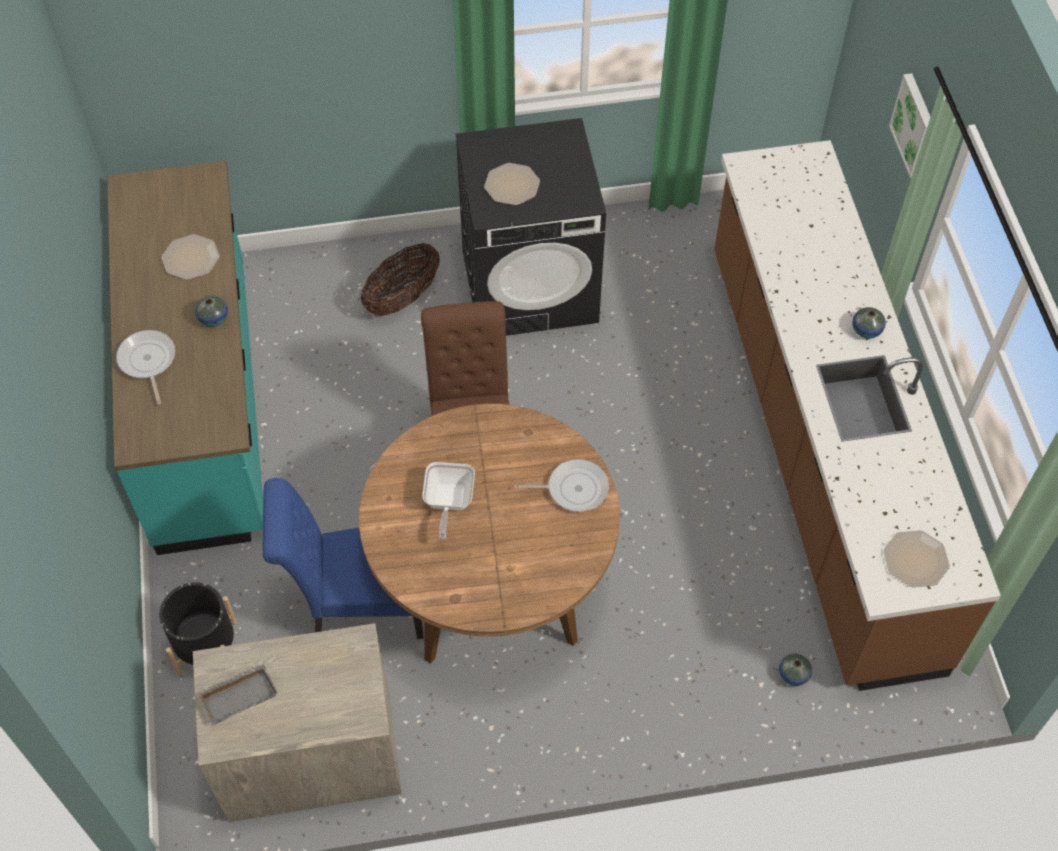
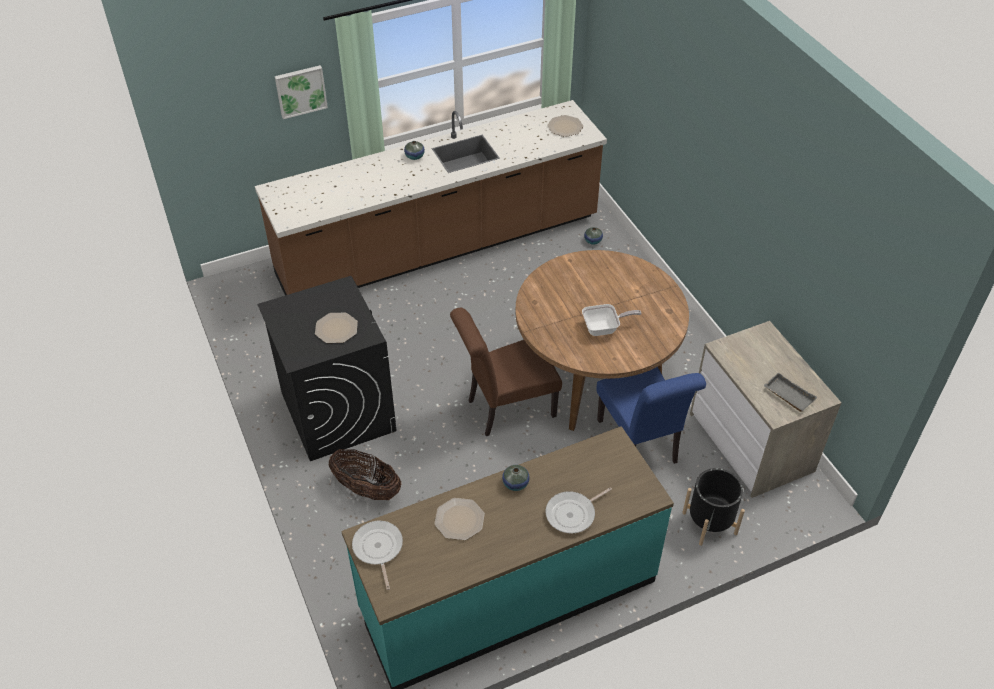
camera: 105 degrees left, 10 degrees down
frying pan [515,459,609,512] -> frying pan moved to [352,521,403,590]

